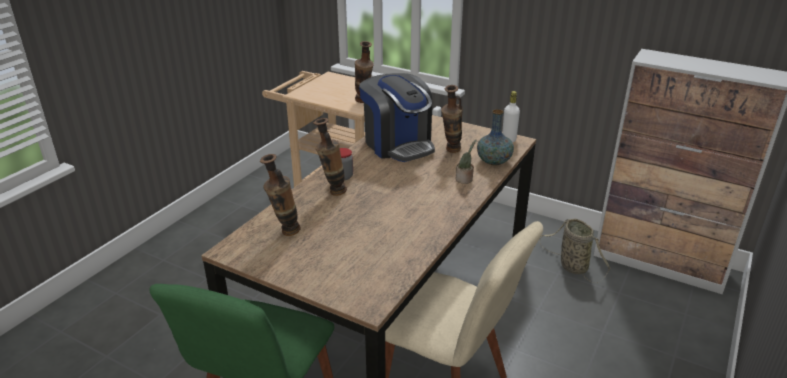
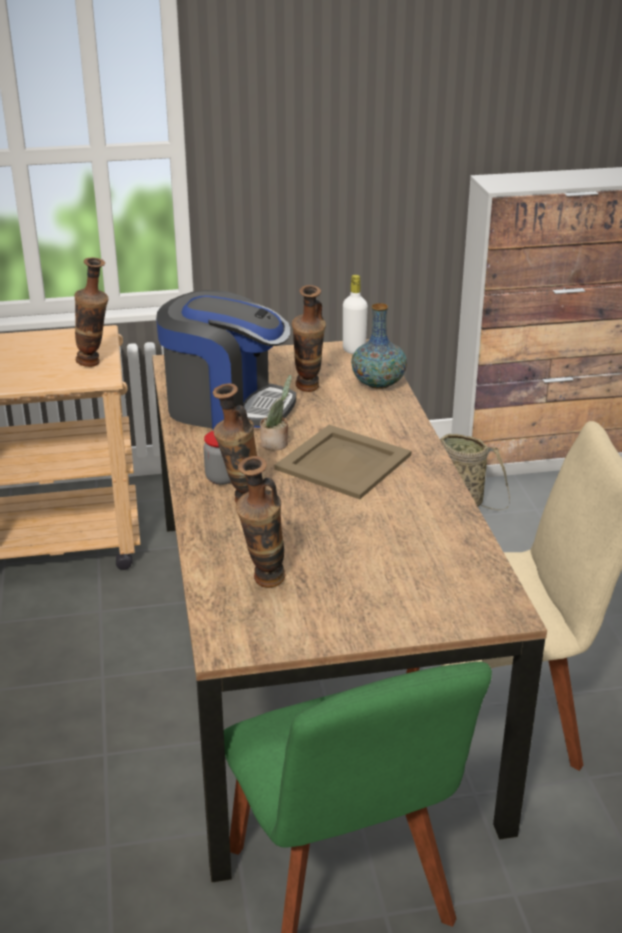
camera: 40 degrees left, 0 degrees up
potted plant [455,139,476,184] -> potted plant moved to [260,375,292,451]
none -> beige tray [274,425,411,499]

